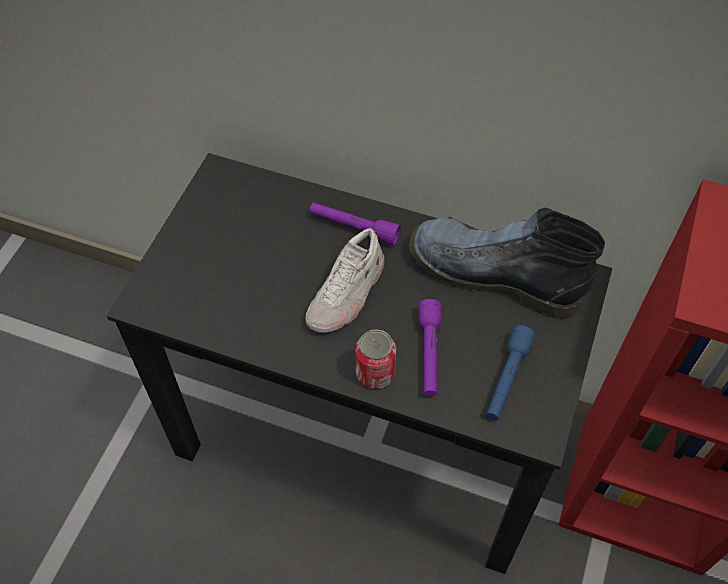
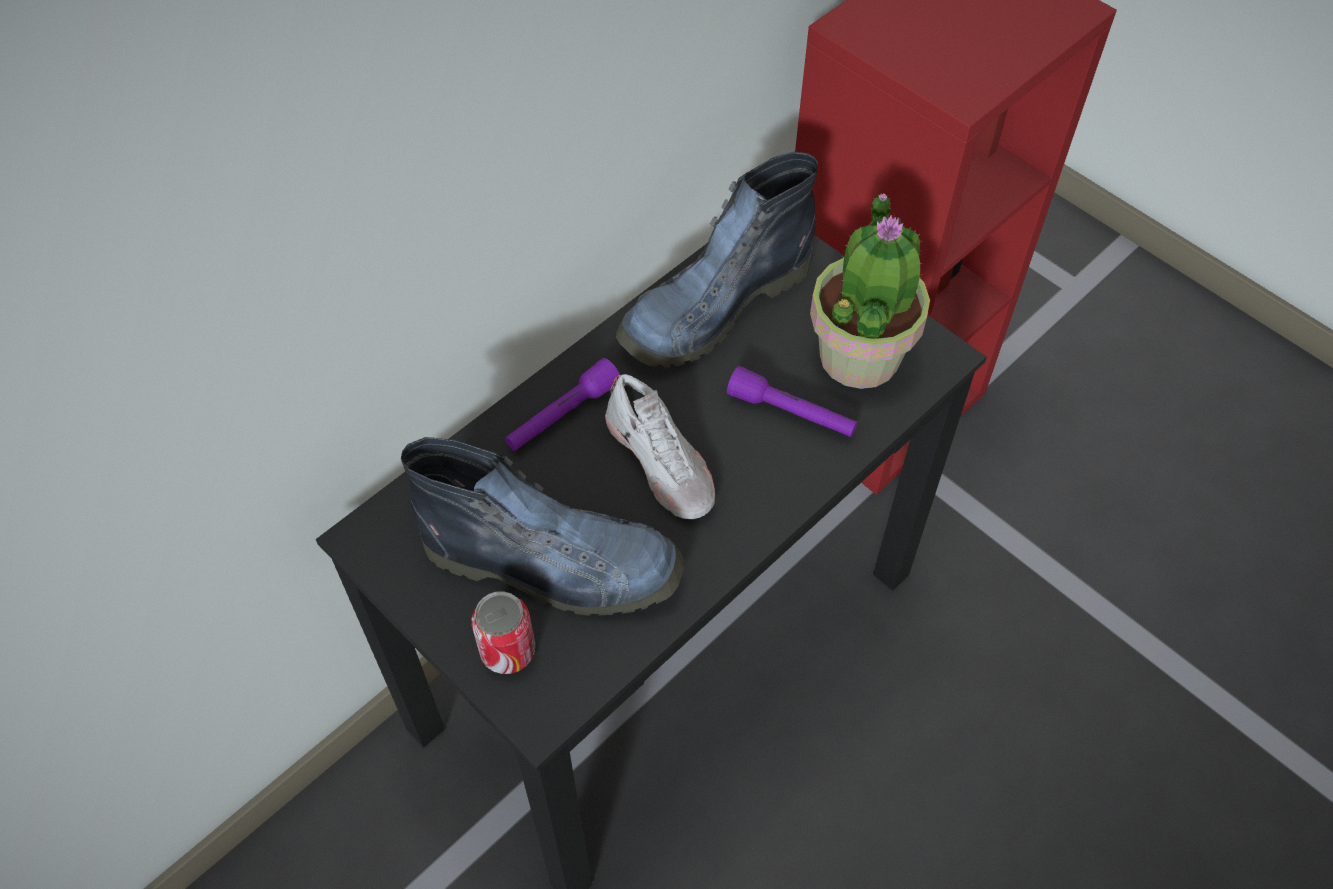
camera: 65 degrees left, 0 degrees up
can [355,329,396,389] -> can moved to [471,591,535,674]
blue flashlight [486,325,536,421] -> potted plant [810,193,930,389]
none -> boot [401,437,683,616]

